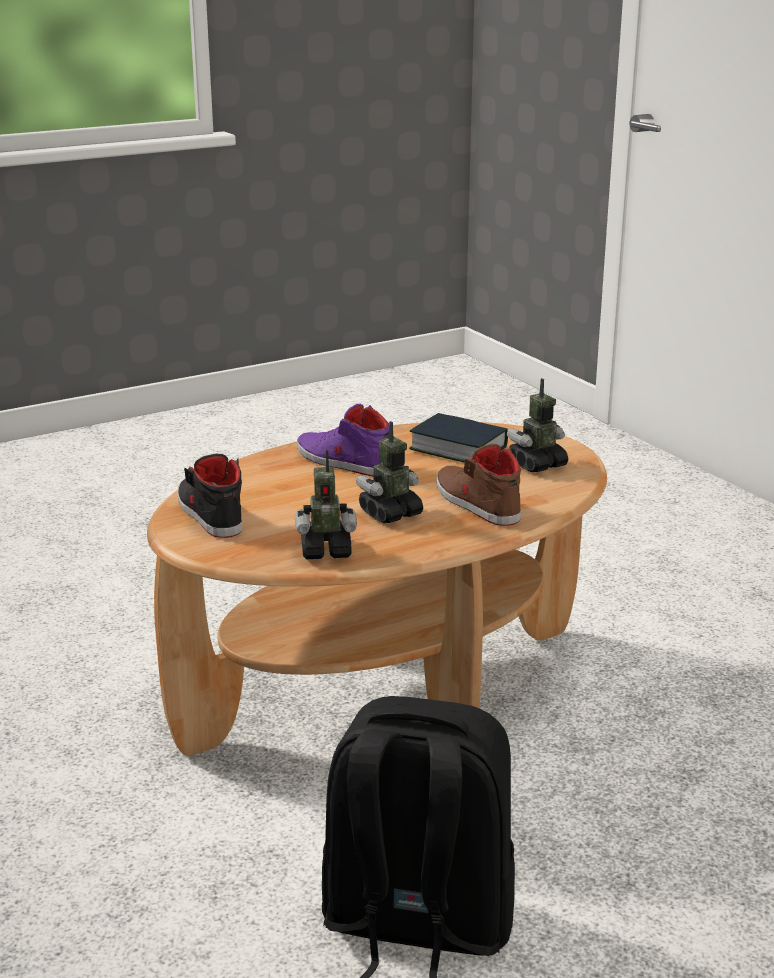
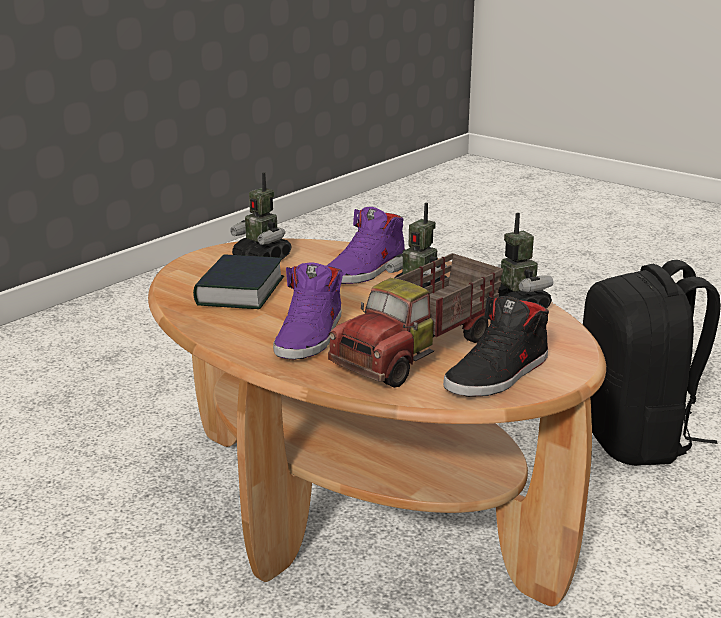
camera: 110 degrees left, 0 degrees up
brown shoe [436,444,521,526] -> purple shoe [326,207,405,284]
none -> toy truck [328,253,503,388]

